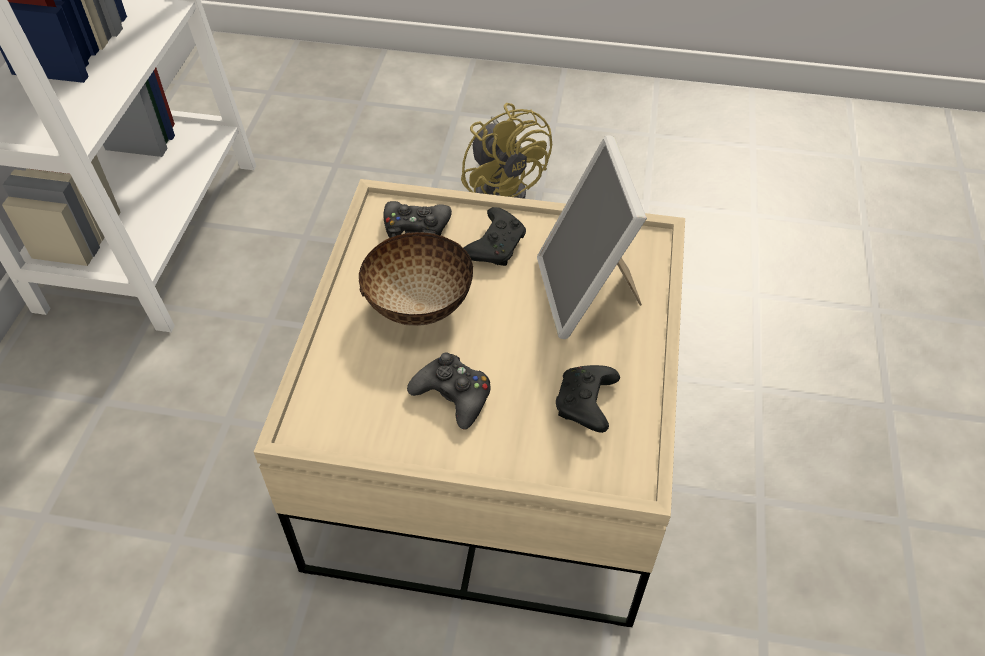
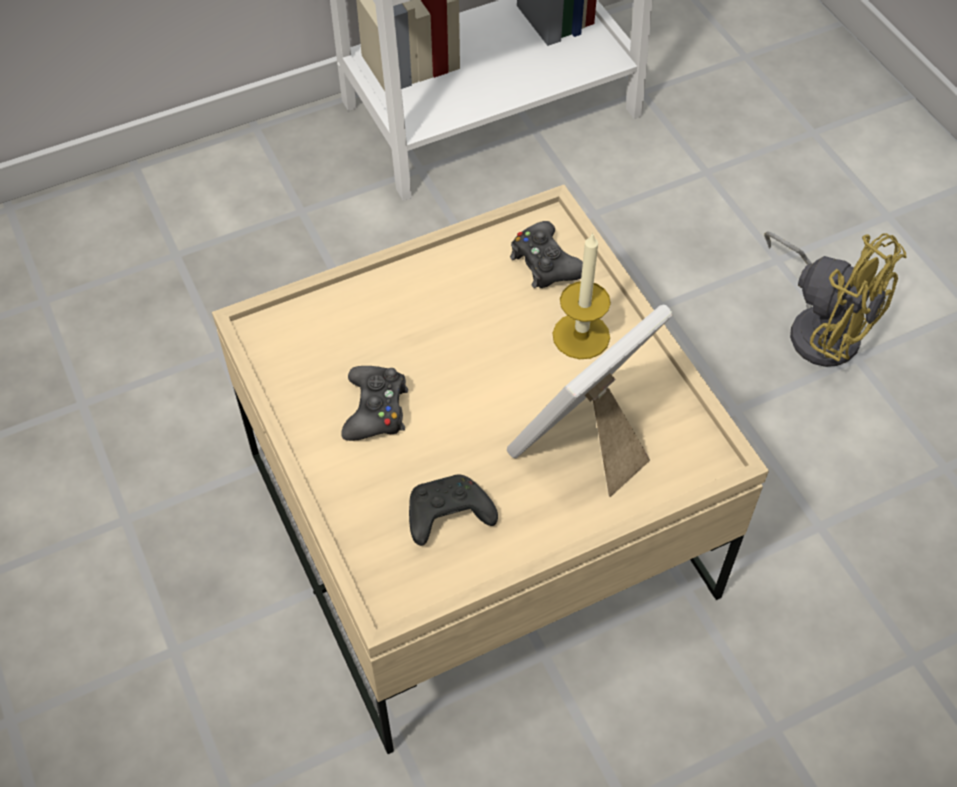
camera: 55 degrees right, 5 degrees up
bowl [359,232,473,326] -> none
yellow fan [461,103,552,199] -> yellow fan turned 75 degrees counterclockwise [764,231,907,367]
black game controller [464,207,526,266] -> candle [553,232,611,359]

